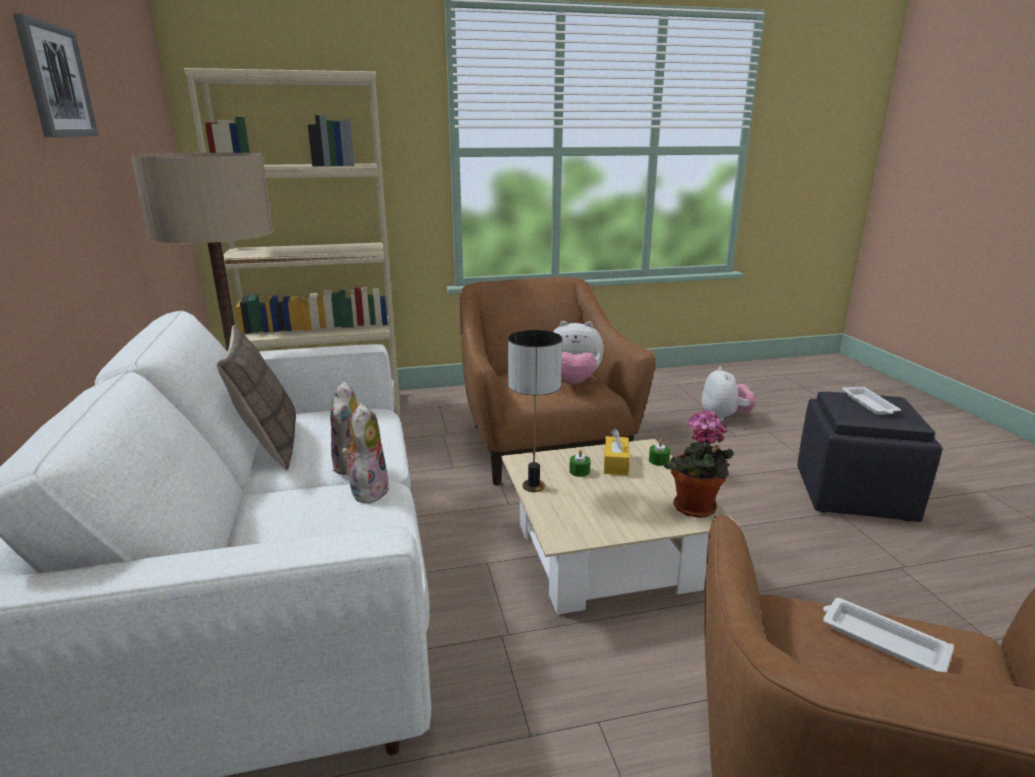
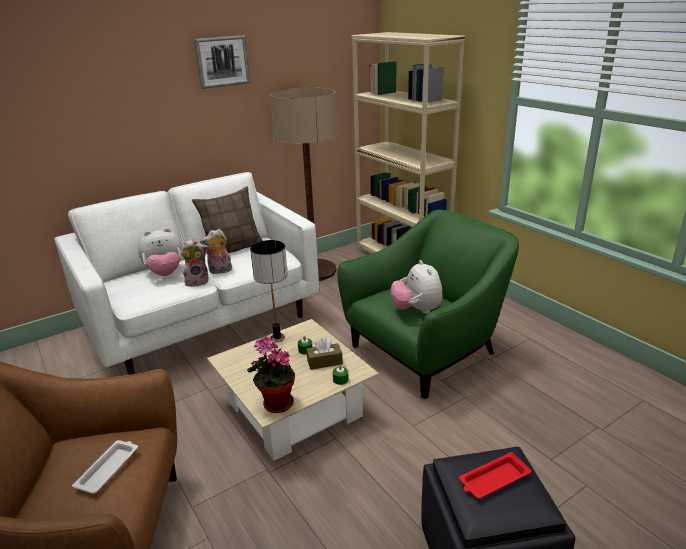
camera: 70 degrees right, 5 degrees up
brown armchair [460,277,656,485] -> green armchair [338,210,519,399]
yellow tissue box [604,429,630,475] -> brown tissue box [306,338,343,370]
plush toy [702,366,756,421] -> plush toy moved to [138,228,182,276]
white tray [842,386,901,415] -> red tray [459,452,532,499]

